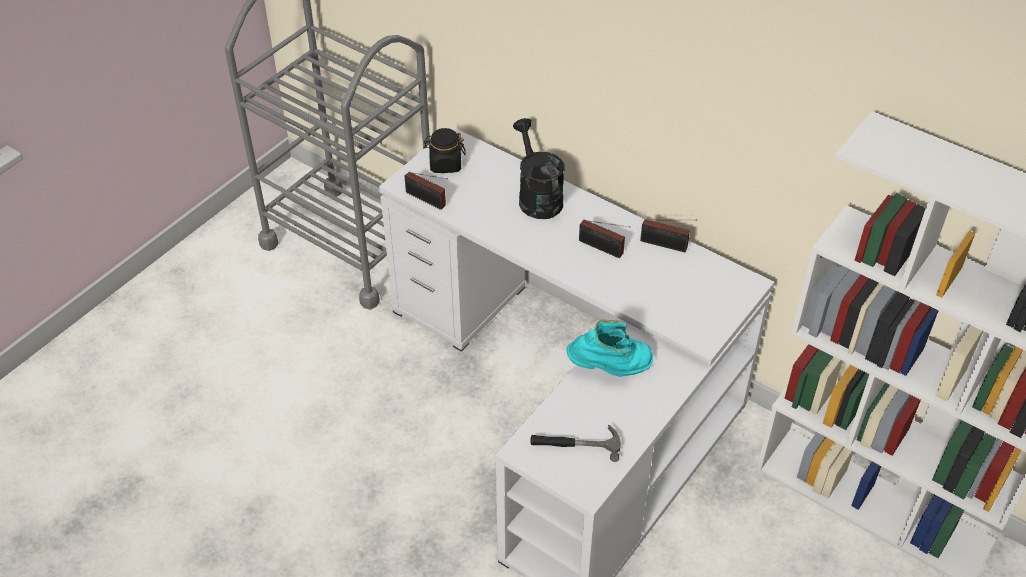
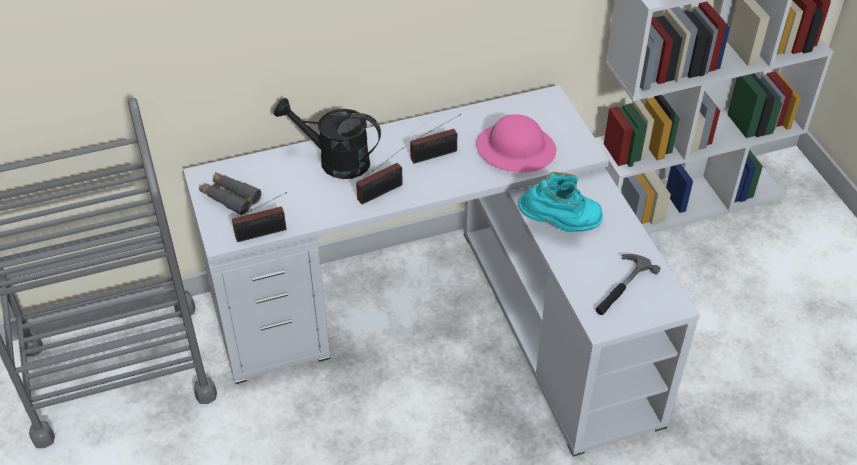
camera: 55 degrees left, 0 degrees up
black jar [424,128,466,173] -> grey binoculars [199,172,262,215]
turquoise boot [567,319,653,377] -> turquoise boot turned 60 degrees clockwise [518,172,603,232]
radio [640,219,697,252] -> radio moved to [356,147,404,204]
none -> pink hard hat [476,114,556,172]

